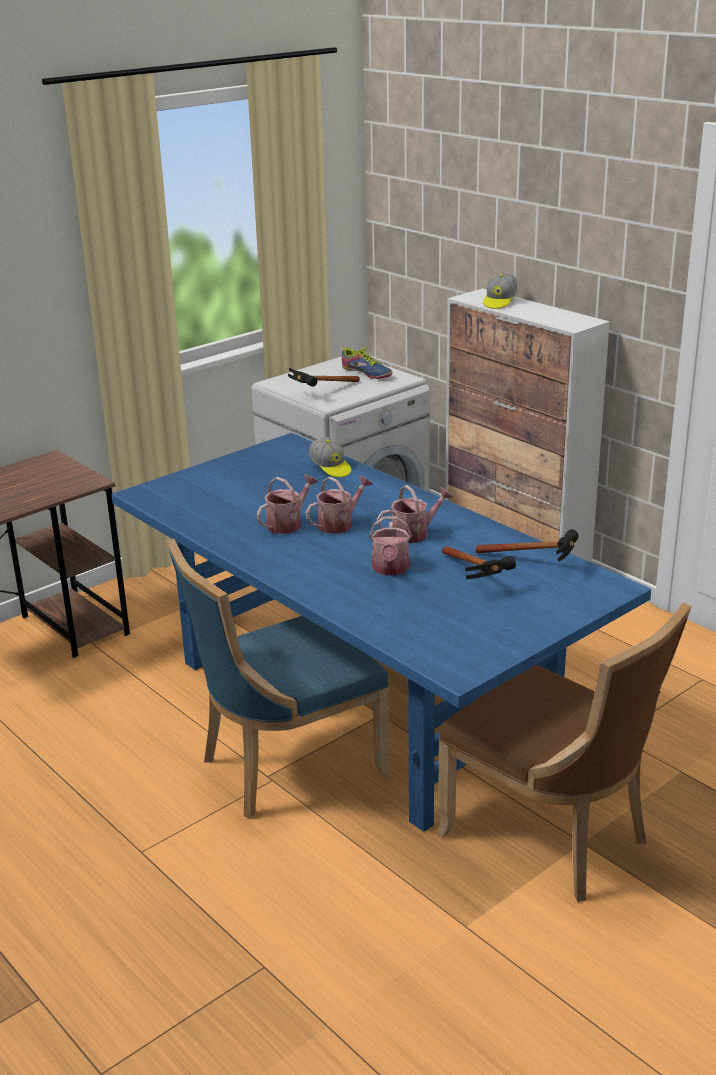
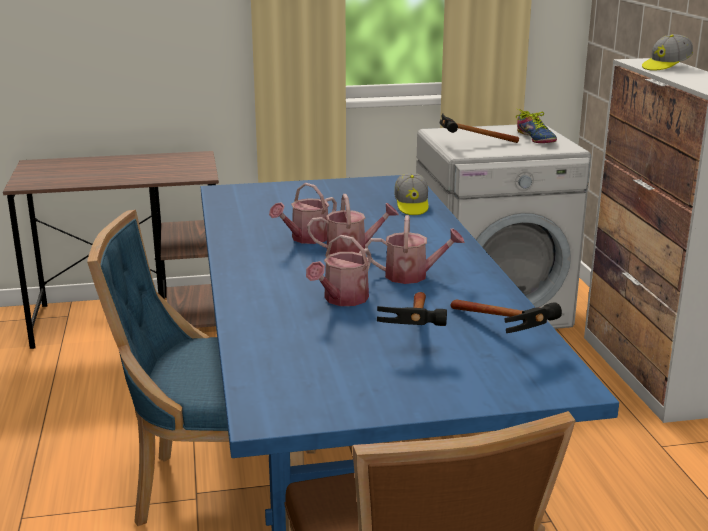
camera: 30 degrees right, 5 degrees down
watering can [257,475,318,534] -> watering can turned 150 degrees clockwise [269,183,337,244]

